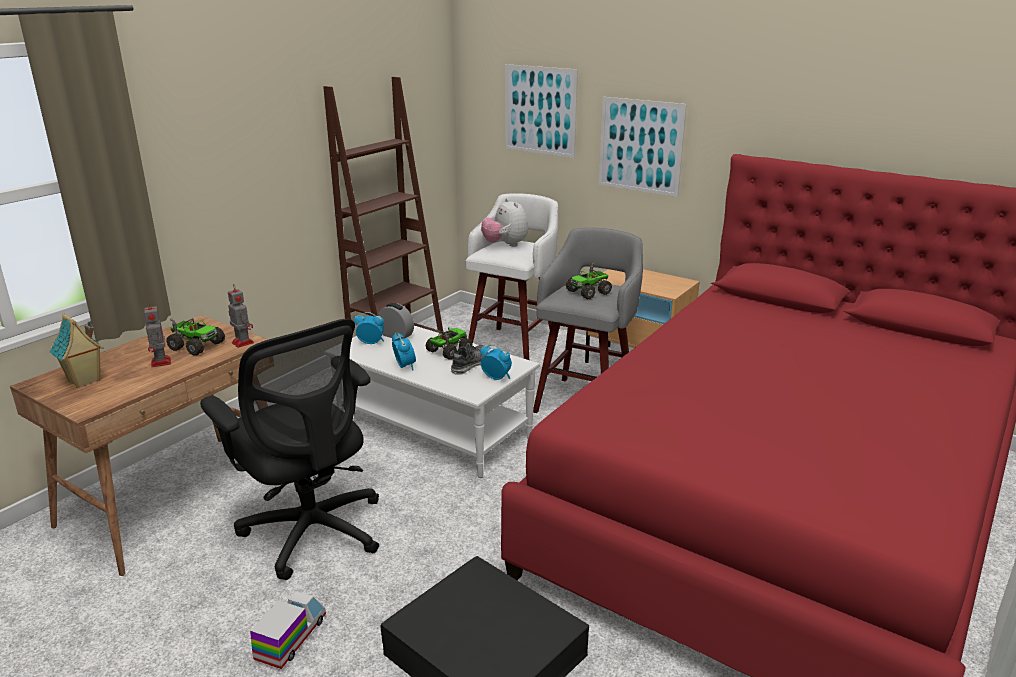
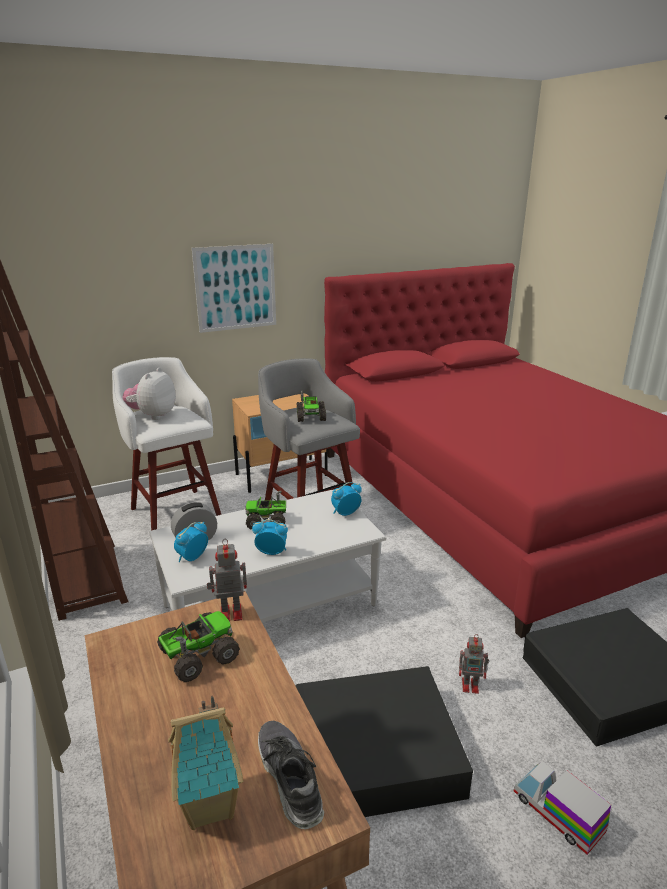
camera: 60 degrees left, 0 degrees up
toy robot [144,303,171,367] -> toy robot moved to [459,634,489,694]
black office chair [200,319,379,580] -> black storage box [296,666,473,817]
toy truck [426,327,473,360] -> toy truck turned 75 degrees counterclockwise [245,491,286,529]
shoe [451,345,488,375] -> shoe moved to [258,721,324,829]
plush toy [481,198,528,247] -> plush toy turned 105 degrees clockwise [122,368,176,420]
picture [505,64,578,158] -> none

